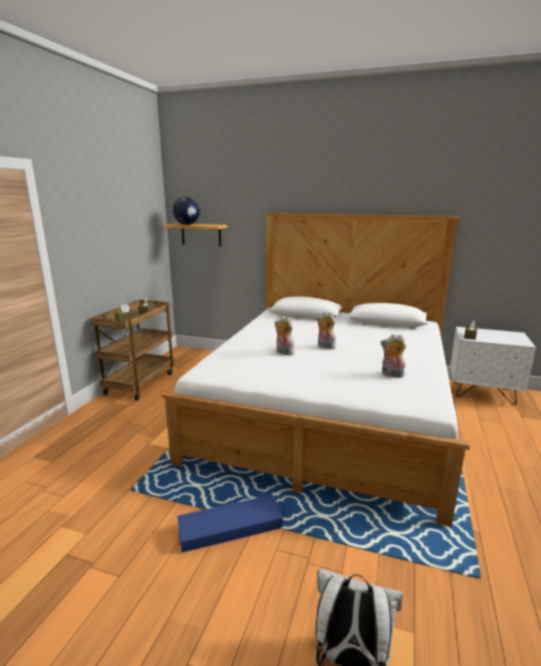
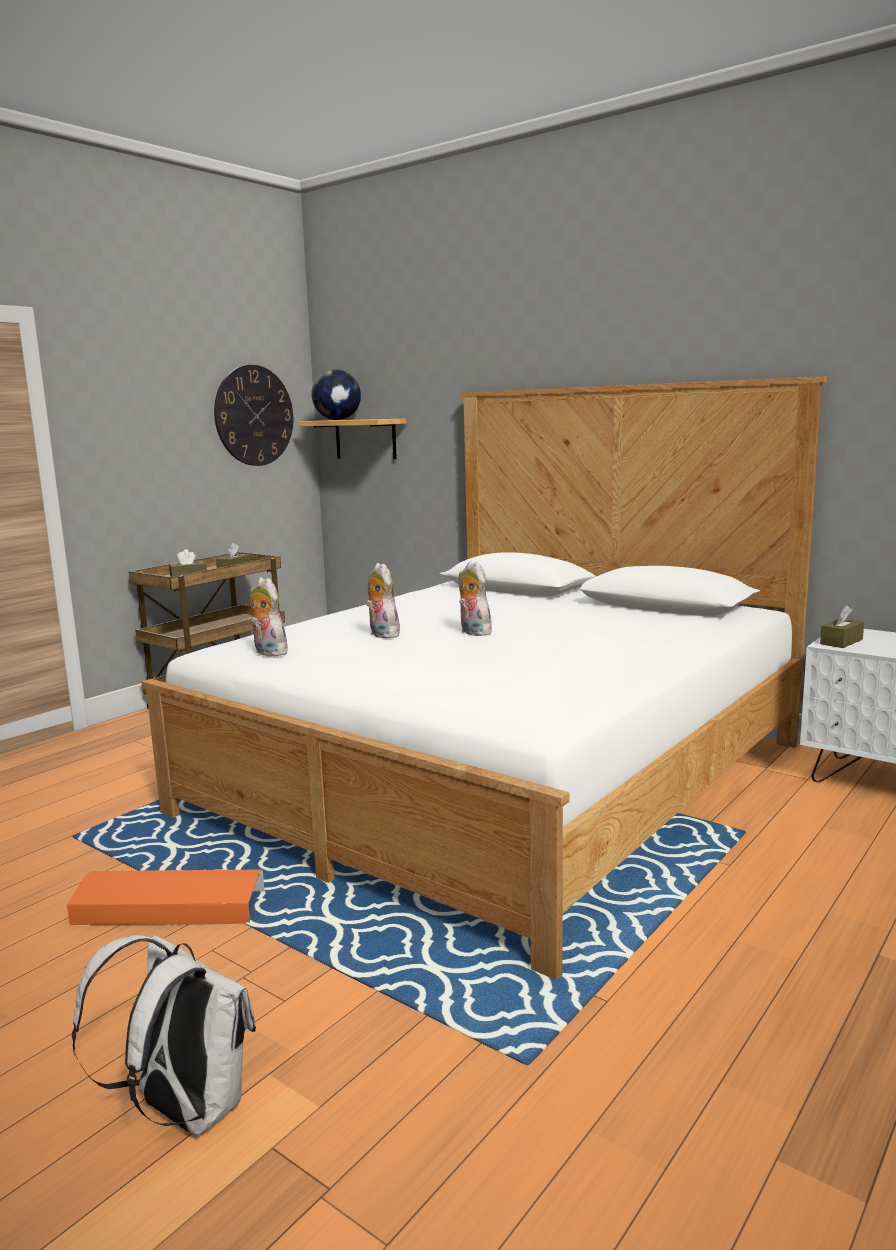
camera: 20 degrees right, 5 degrees down
blue storage box [177,495,283,553] -> orange storage box [67,869,265,926]
plush toy [381,334,406,378] -> plush toy moved to [249,577,288,656]
none -> wall clock [214,365,293,466]

